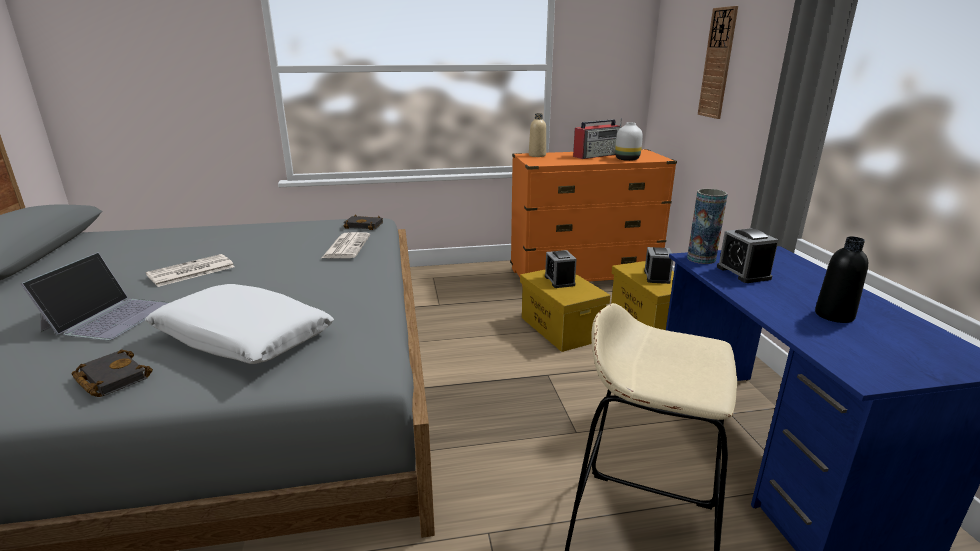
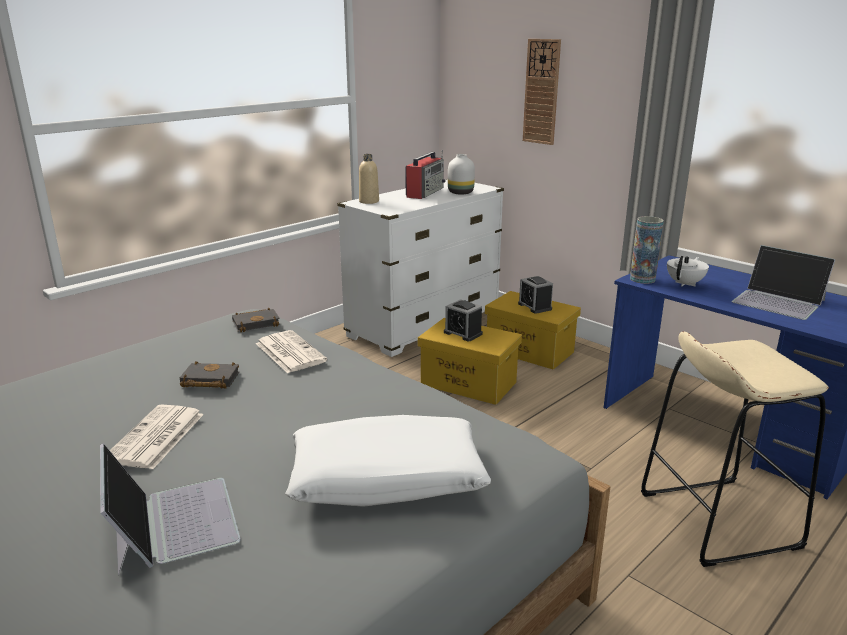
camera: 35 degrees left, 0 degrees up
black book [71,350,153,397] -> black book moved to [180,361,240,389]
orange dresser [511,149,677,287] -> white dresser [337,179,504,357]
alarm clock [717,228,778,283] -> white teapot [667,256,709,287]
black bottle [815,236,868,323] -> laptop [732,245,836,320]

